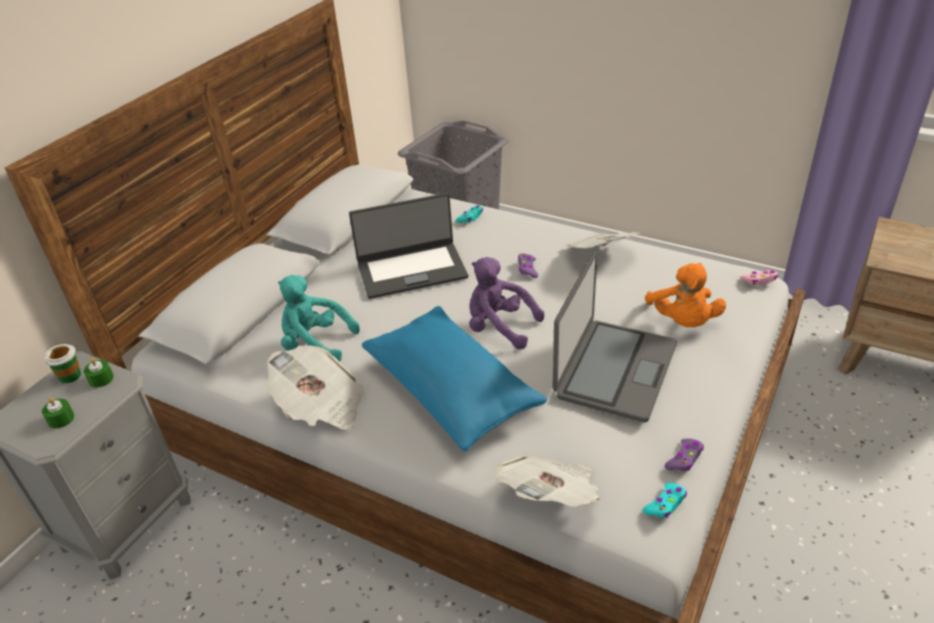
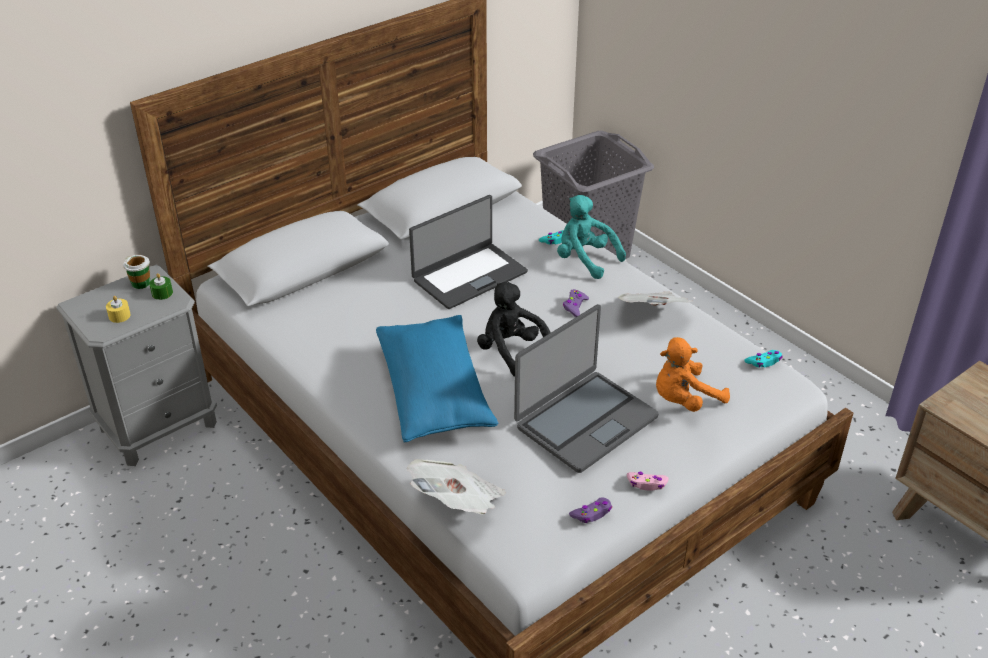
camera: 20 degrees right, 0 degrees up
green candle [42,398,75,429] -> yellow candle [106,296,131,323]
newspaper [265,345,363,430] -> none
turquoise plush toy [278,275,360,362] -> turquoise plush toy moved to [557,195,626,279]
laptop [349,193,468,299] -> laptop turned 45 degrees counterclockwise [409,195,528,309]
purple plush toy [469,257,544,349] -> black plush toy [477,282,551,377]
turquoise game controller [642,483,687,518] -> turquoise game controller moved to [745,350,783,367]
orange plush toy [645,263,726,327] -> orange plush toy turned 45 degrees clockwise [656,337,730,412]
pink game controller [740,270,778,285] -> pink game controller moved to [627,472,668,491]

